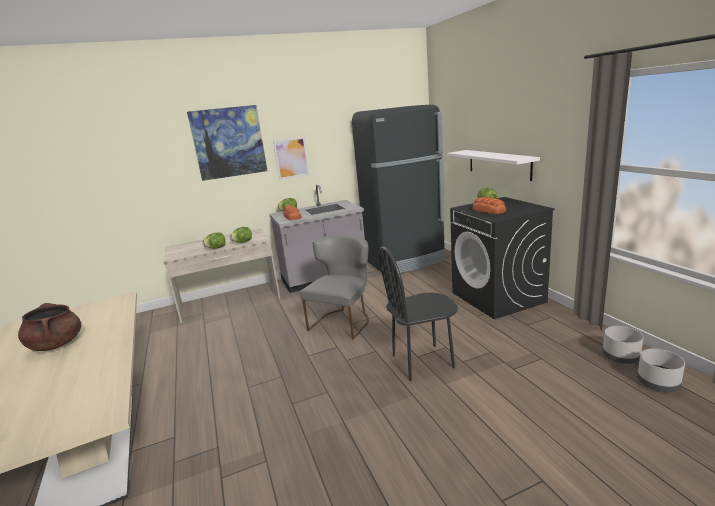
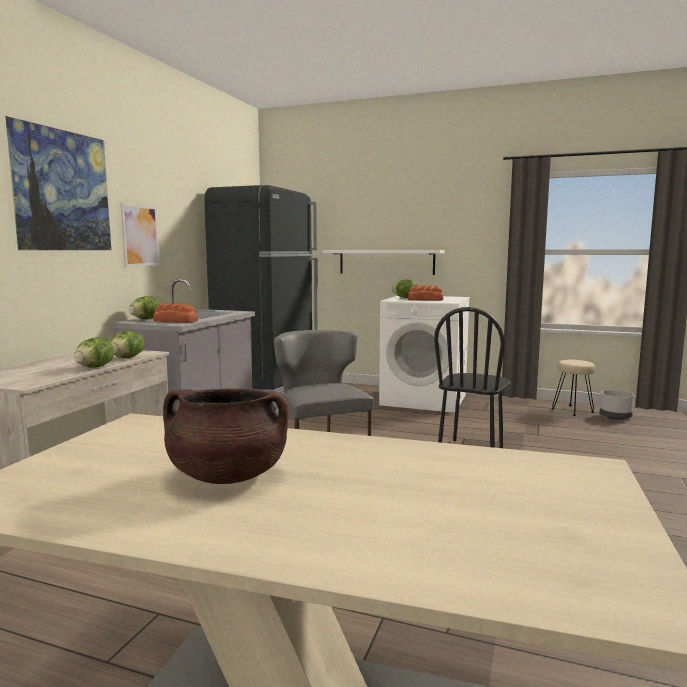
camera: 50 degrees left, 10 degrees down
black washing machine [450,197,555,319] -> white washing machine [379,296,470,413]
grey planter [603,326,644,364] -> beige stool [552,360,595,416]

